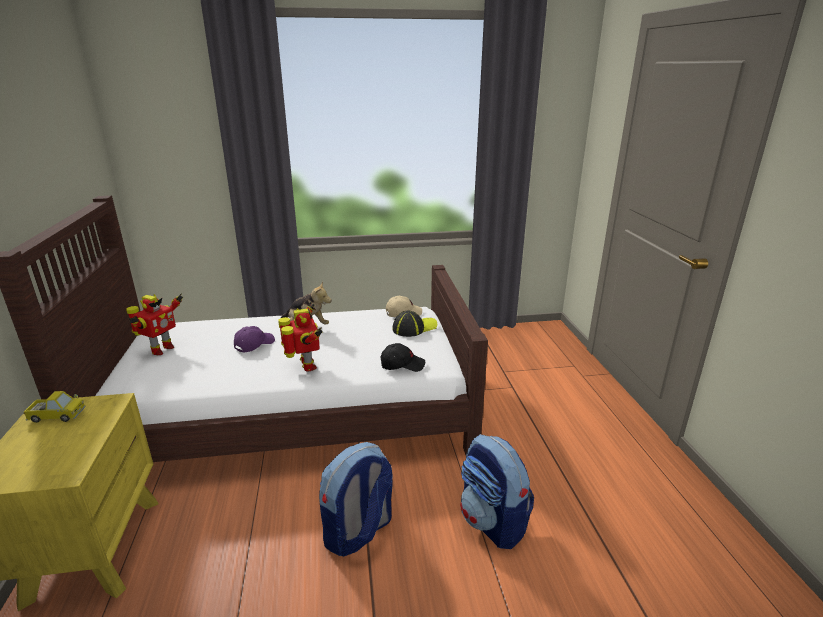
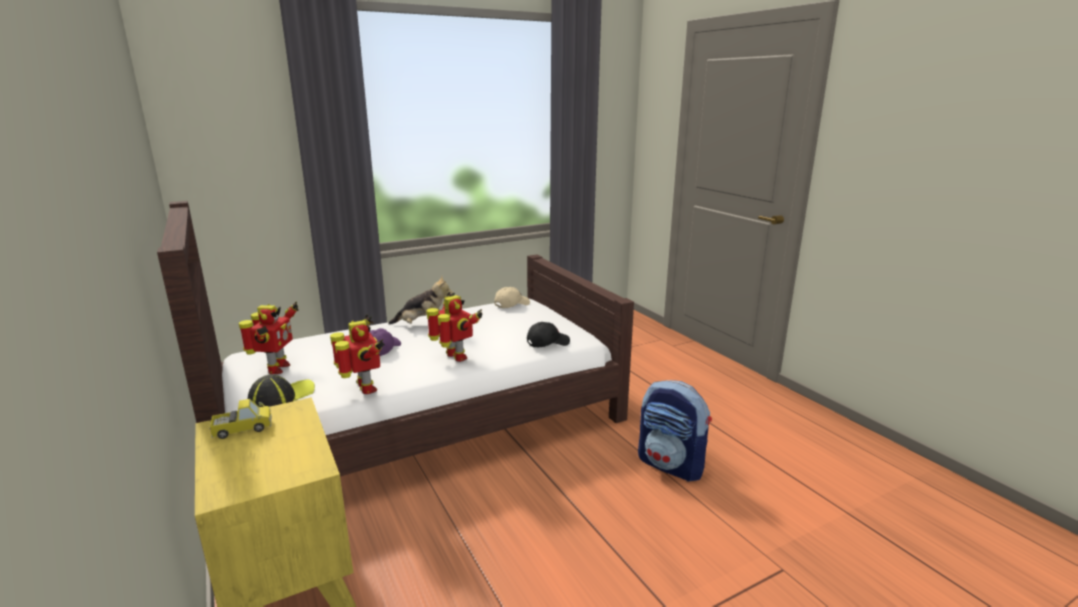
camera: 20 degrees left, 5 degrees down
backpack [319,442,393,557] -> none
cap [392,311,437,337] -> cap moved to [248,375,315,407]
none -> toy robot [330,315,385,394]

